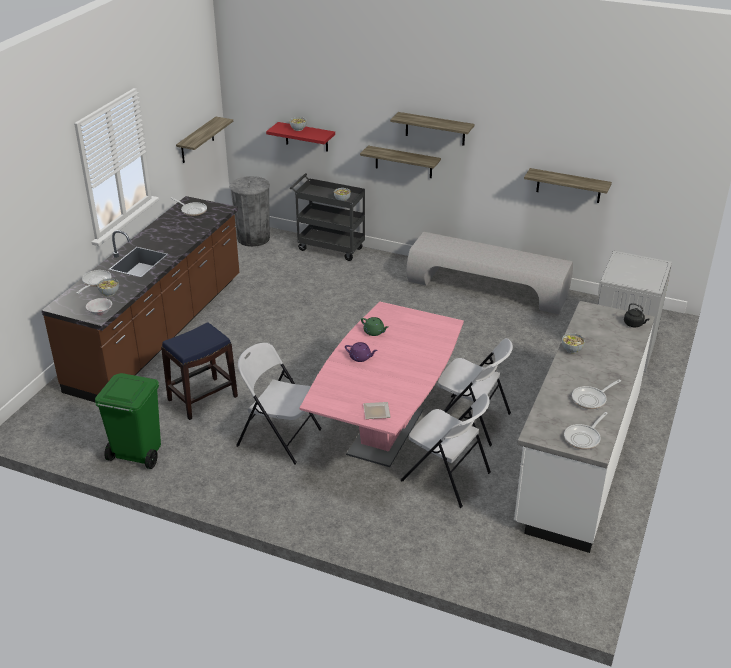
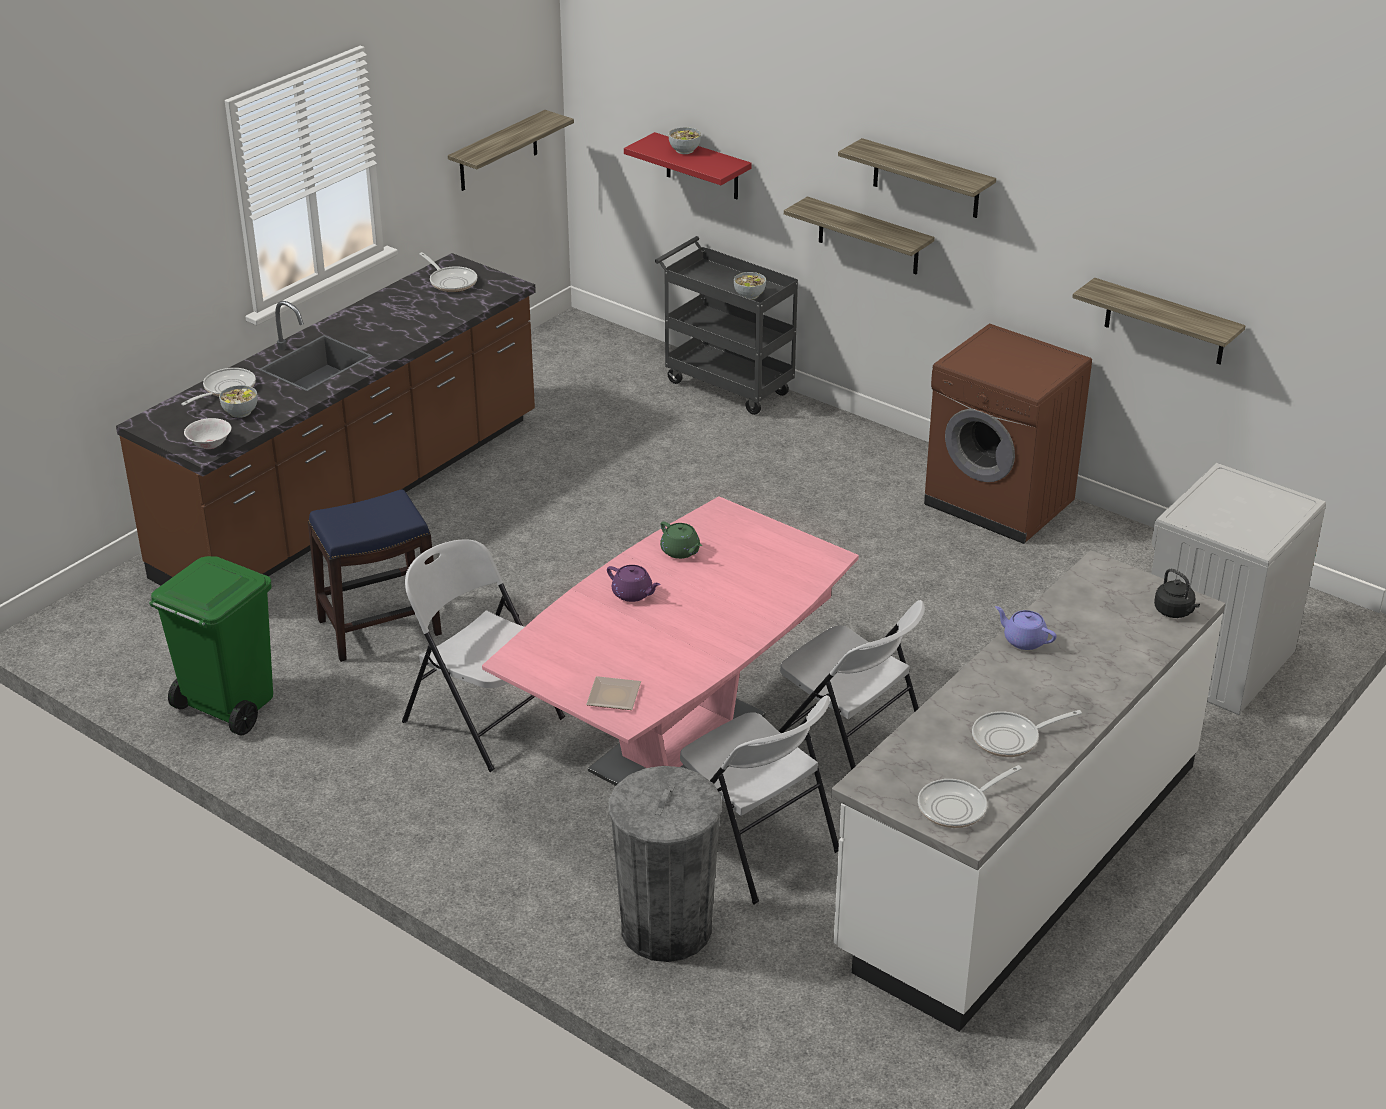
camera: 15 degrees right, 0 degrees up
grey trash can [230,176,270,247] -> grey trash can moved to [609,766,722,962]
grey bench [407,232,573,314] -> brown washing machine [924,323,1092,544]
bowl [562,333,585,353] -> purple teapot [995,606,1057,650]

